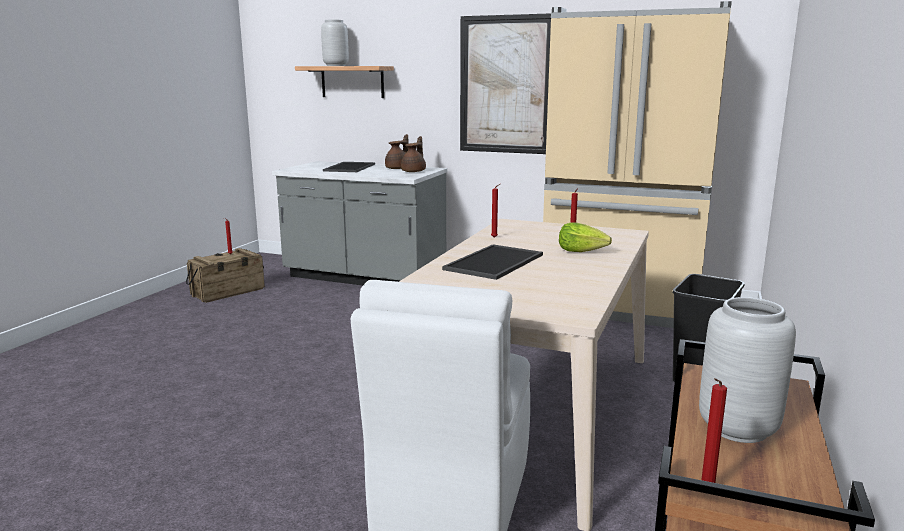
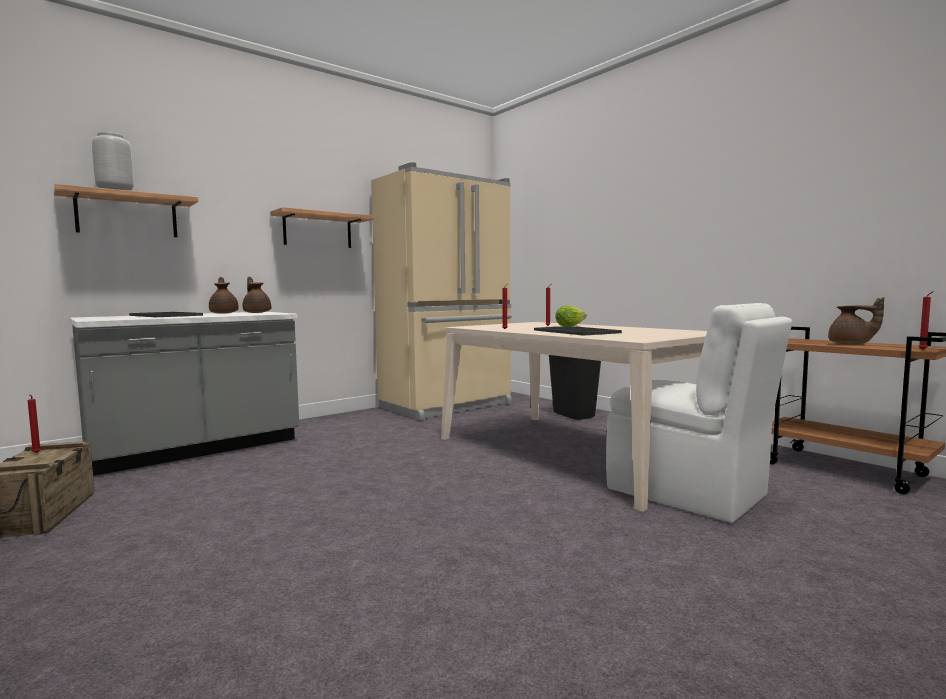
camera: 60 degrees left, 10 degrees down
picture [460,13,551,154] -> shelf [270,207,374,248]
grey vase [699,297,796,443] -> brown teapot [828,297,884,344]

